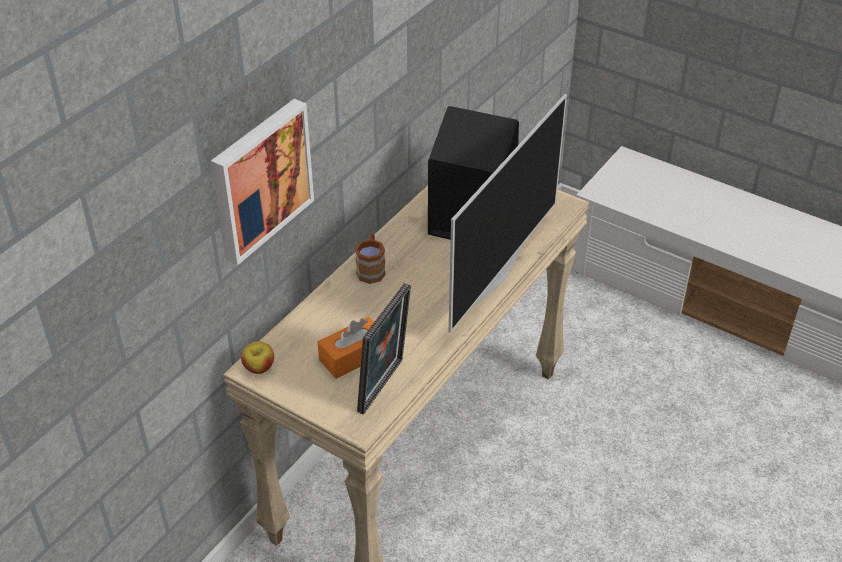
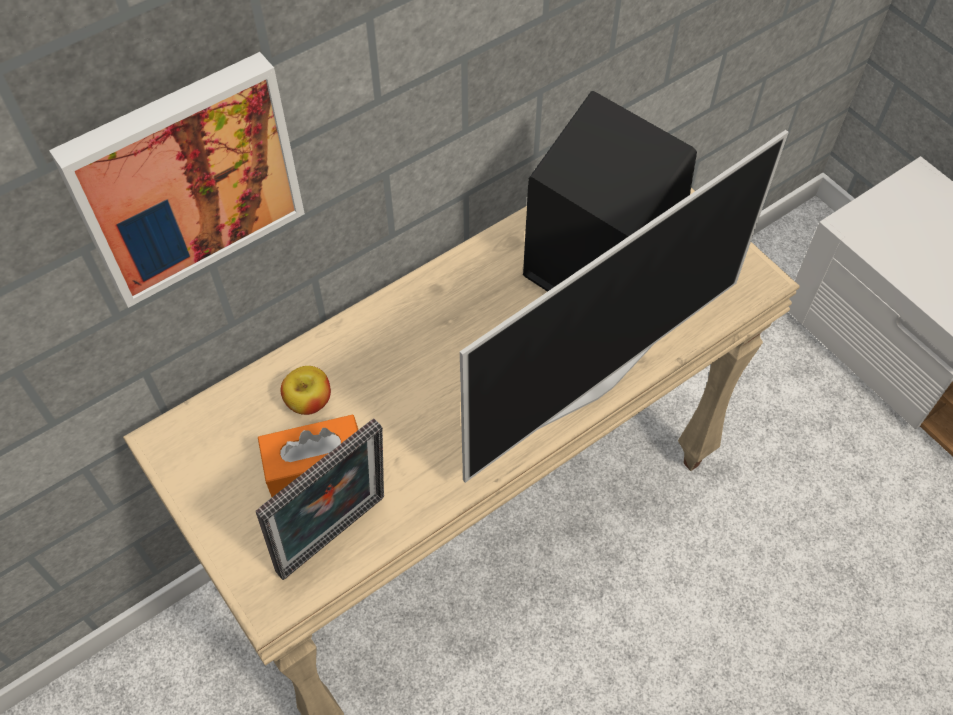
camera: 20 degrees right, 15 degrees up
apple [241,341,274,374] -> apple moved to [281,366,331,415]
brown mug [355,234,386,284] -> none

